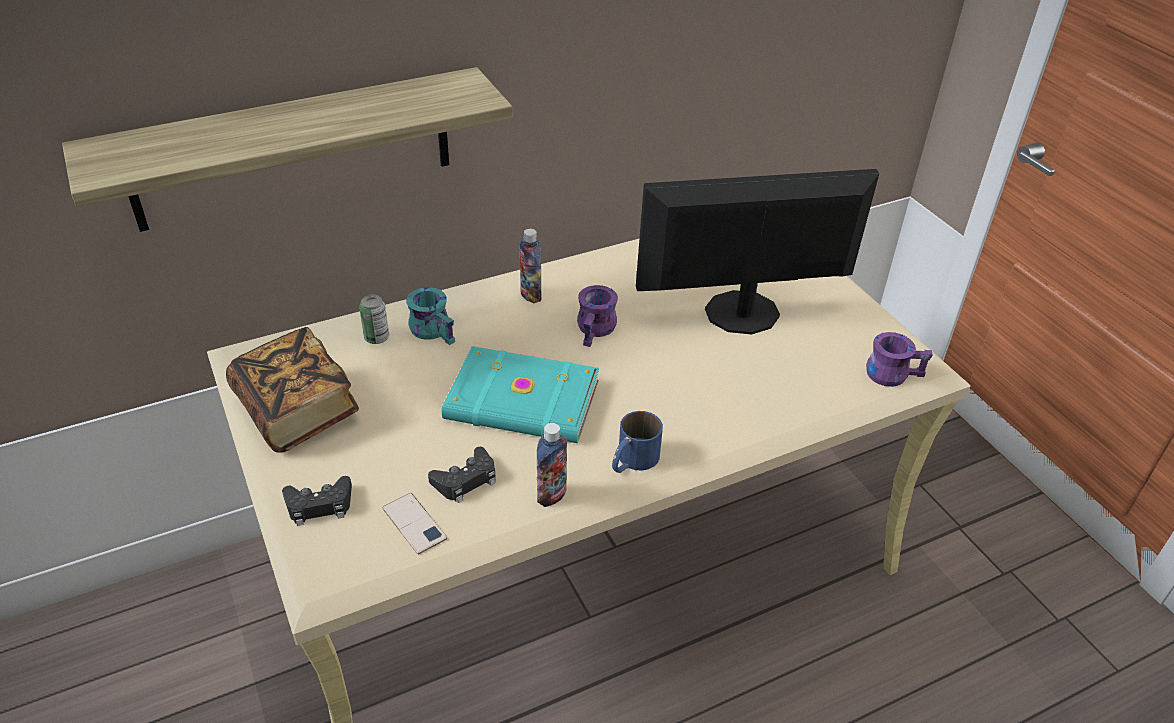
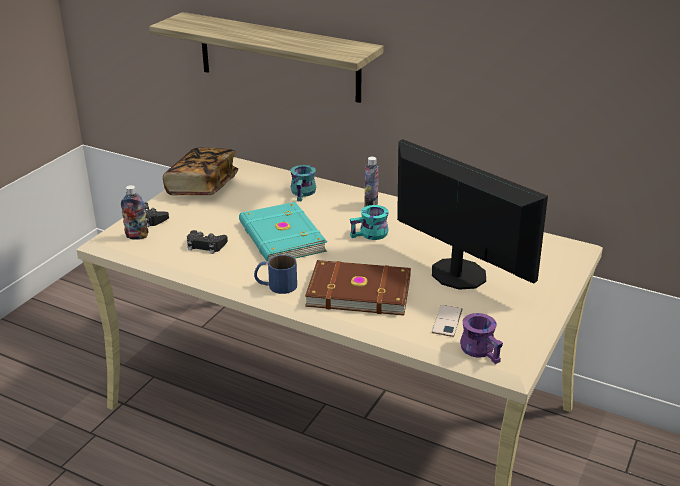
camera: 55 degrees right, 10 degrees down
can [359,295,389,344] -> none
phone [383,493,447,555] -> phone moved to [432,305,462,337]
bottle [537,423,567,507] -> bottle moved to [121,185,148,240]
purple mug [577,285,618,347] -> turquoise mug [350,205,389,240]
none -> brown book [305,260,411,316]

